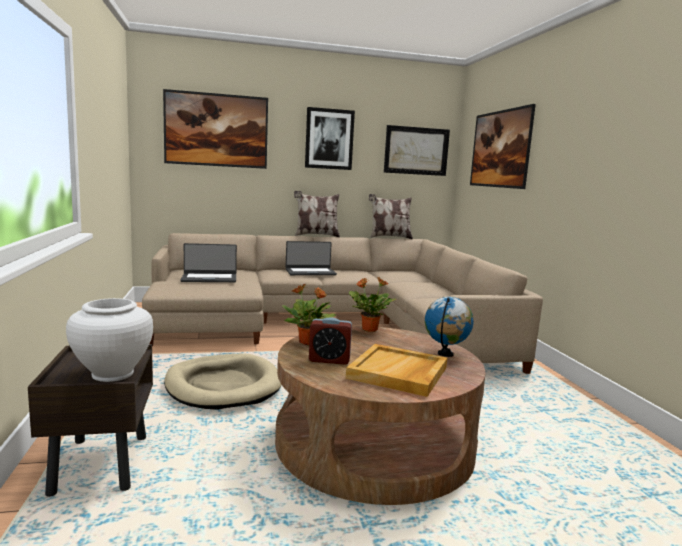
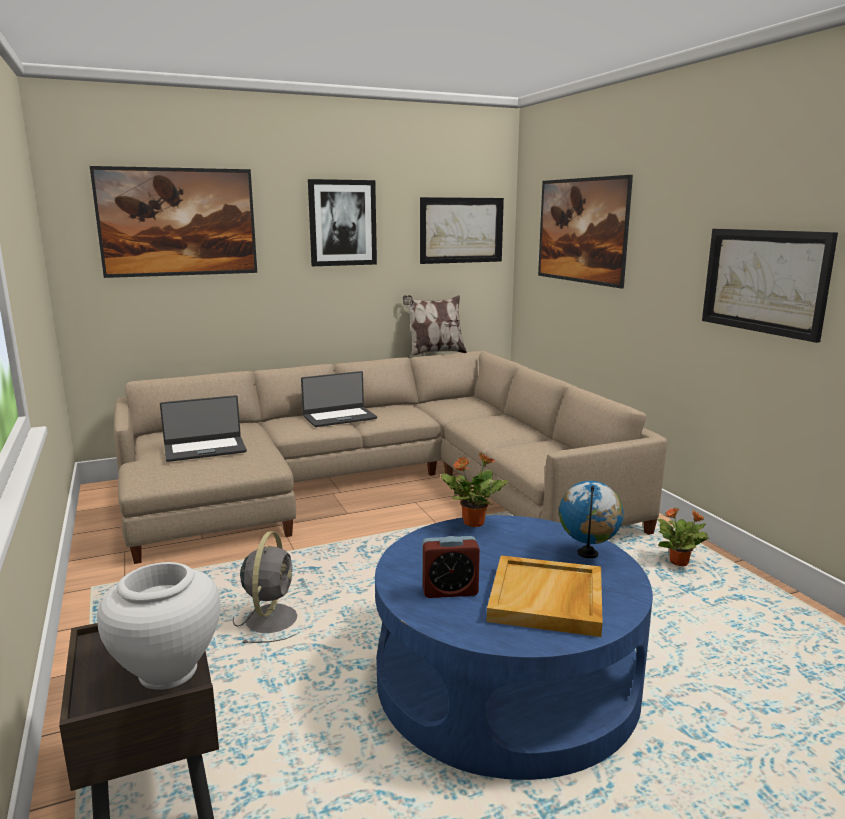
camera: 10 degrees left, 5 degrees up
beige dog bed [164,353,282,410] -> grey fan [233,531,299,643]
brown coffee table [275,326,485,505] -> blue coffee table [375,515,653,780]
potted plant [282,284,336,345] -> potted plant moved to [657,507,709,566]
pillow [294,191,340,237] -> none
none -> picture [702,229,838,343]

